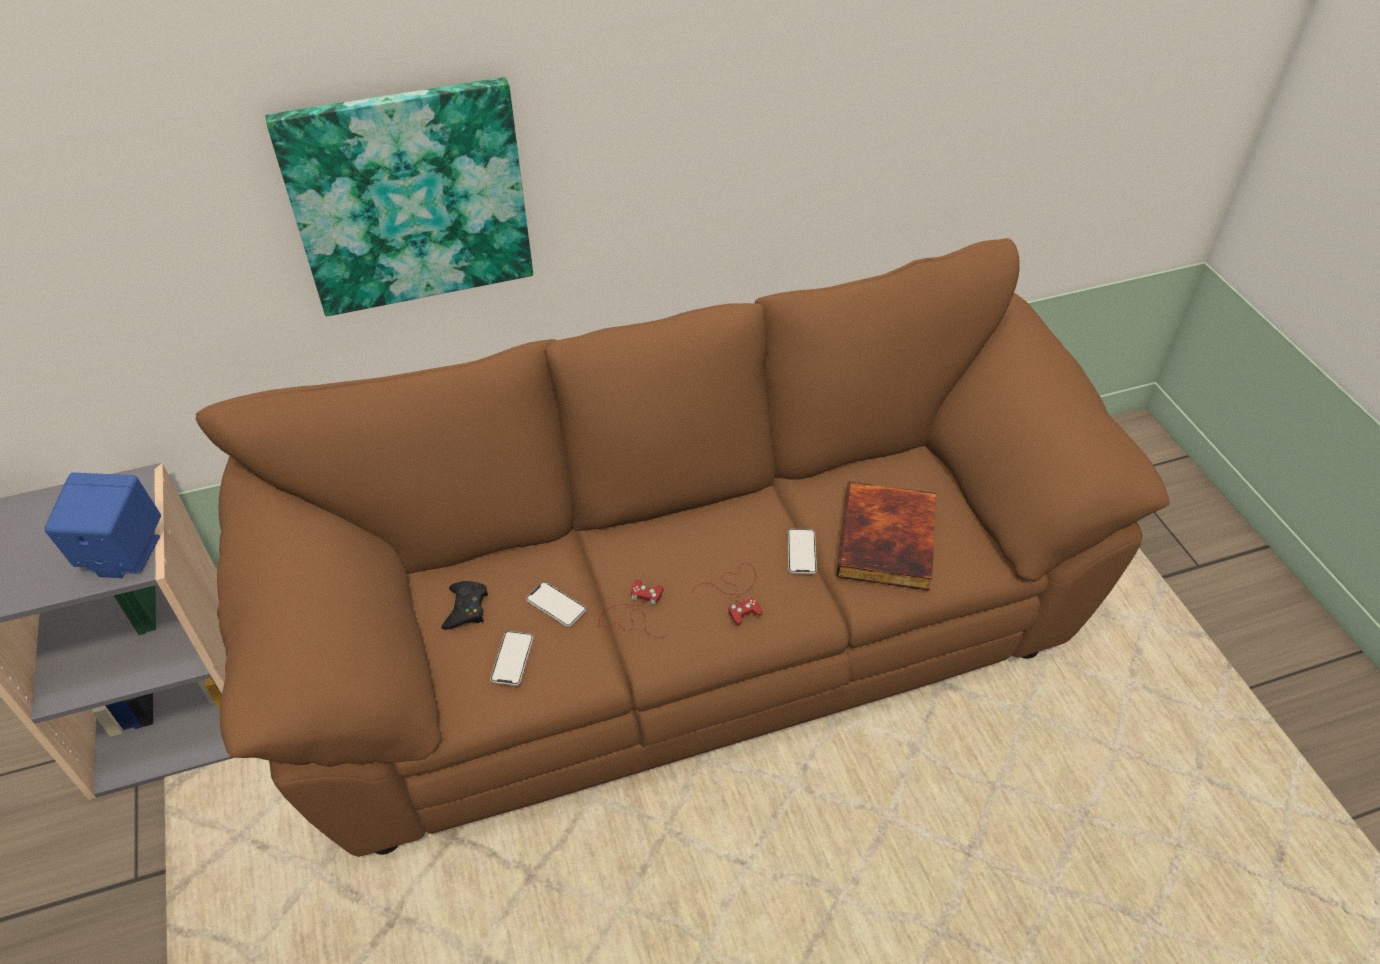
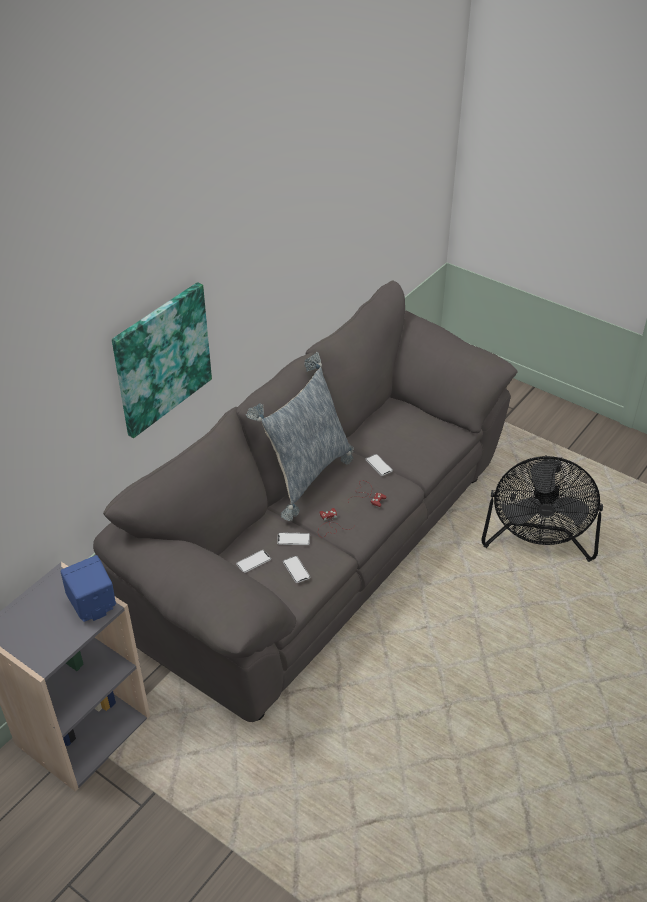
camera: 35 degrees left, 5 degrees down
brown sofa [195,238,1170,857] -> grey sofa [93,281,518,722]
black game controller [442,581,488,630] -> phone [236,550,271,573]
book [836,482,936,591] -> none
none -> pillow [245,352,354,521]
none -> black fan [482,456,603,562]

